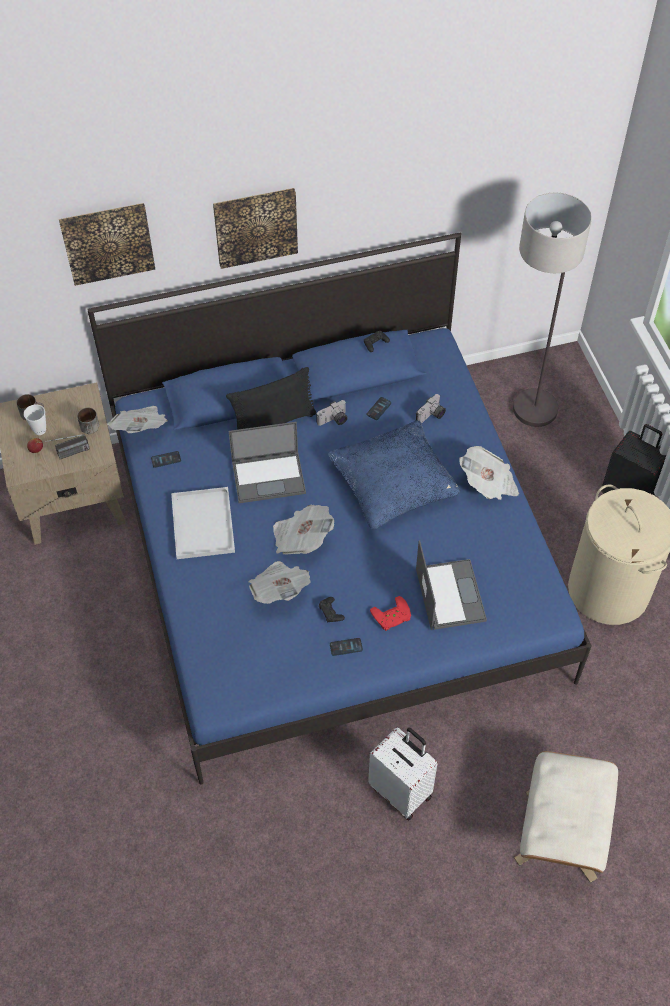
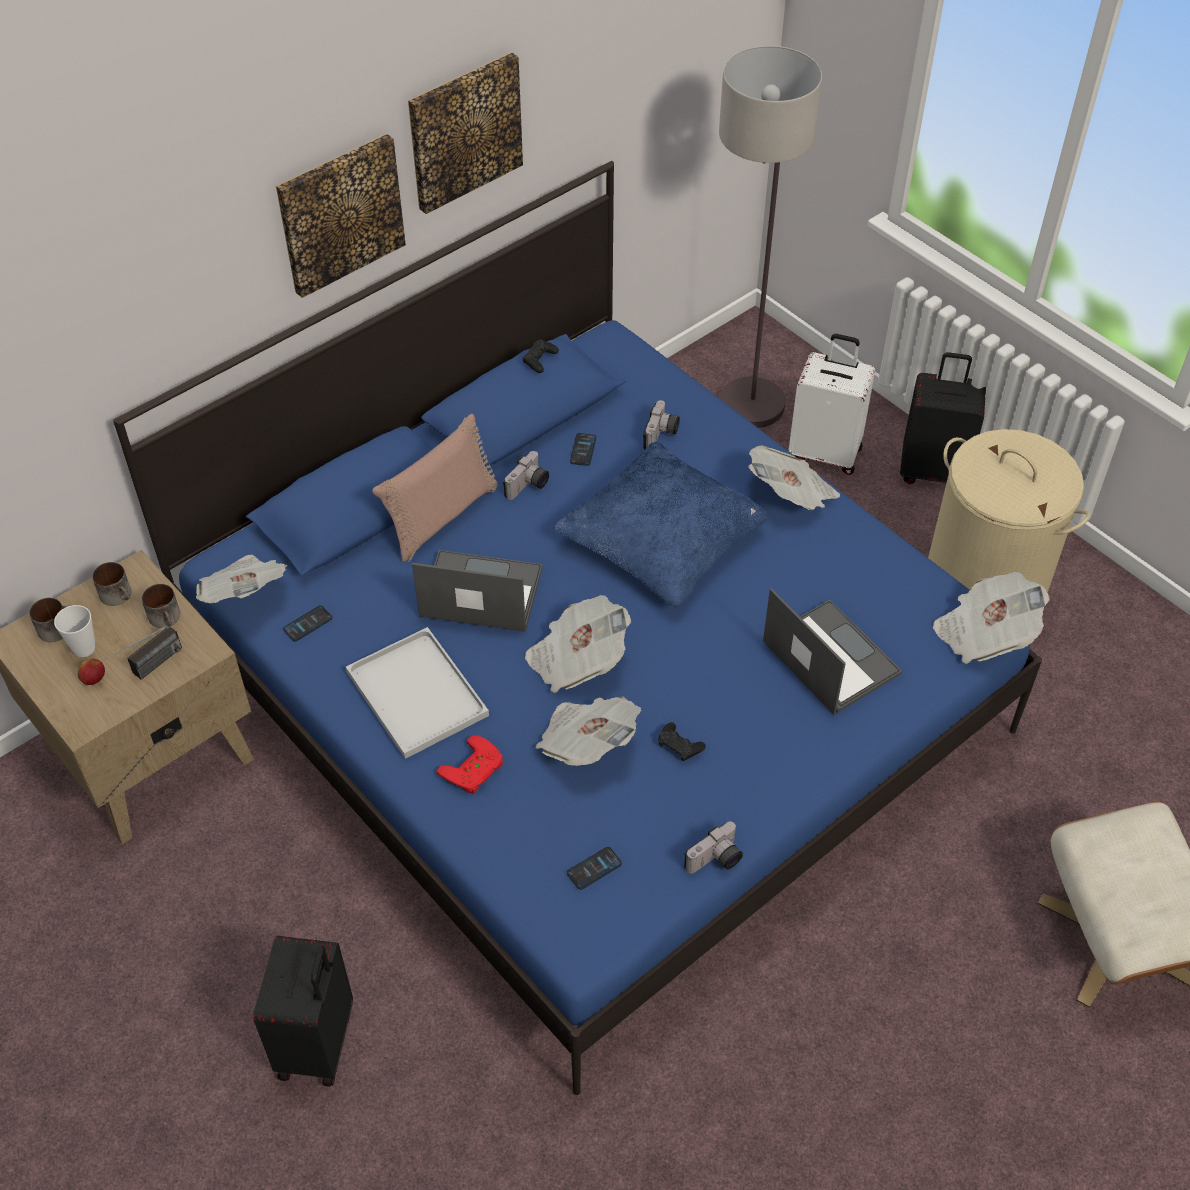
camera: 25 degrees left, 5 degrees down
picture [59,203,155,286] -> picture moved to [408,53,523,214]
black pillow [226,367,316,430] -> beige pillow [372,414,498,562]
laptop [229,422,306,503] -> laptop turned 135 degrees counterclockwise [412,550,543,632]
phone [330,638,363,656] -> phone moved to [567,847,622,890]
white suitcase [368,727,437,821] -> white suitcase moved to [789,334,875,475]
red game controller [370,596,411,631] -> red game controller moved to [436,735,503,794]
none -> mug [92,562,131,606]
none -> black suitcase [253,936,353,1087]
none -> camera [684,821,743,874]
none -> newspaper [933,572,1050,664]

